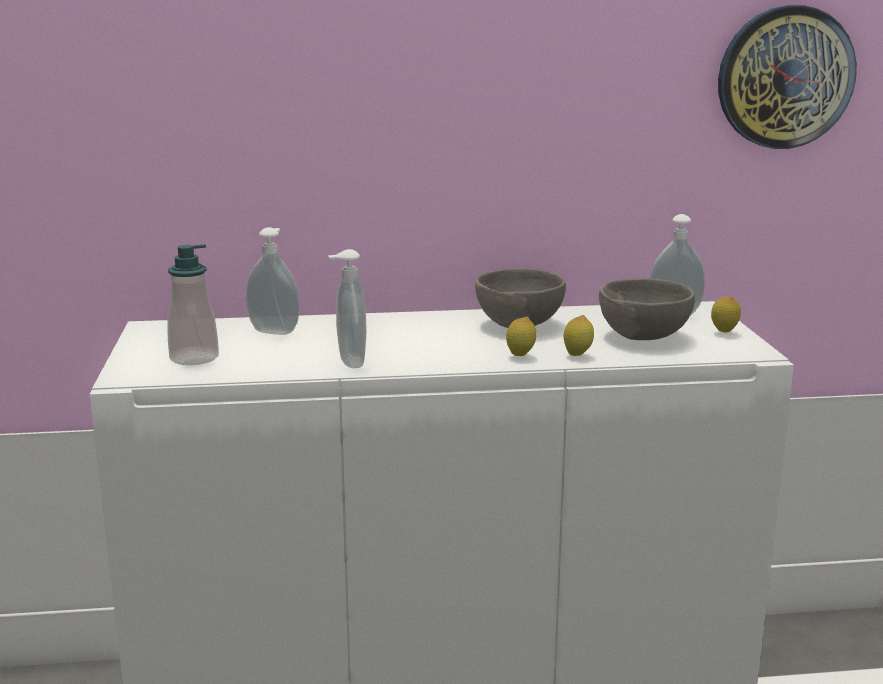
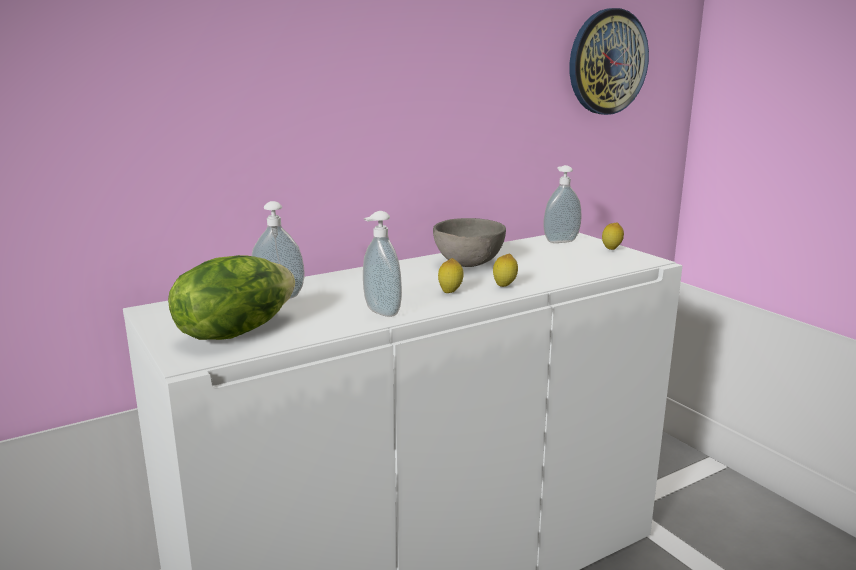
camera: 25 degrees left, 0 degrees up
soap dispenser [167,244,219,365] -> lettuce [168,255,295,340]
lemon [564,315,594,356] -> lemon moved to [438,258,463,293]
grey bowl [599,278,695,340] -> none

